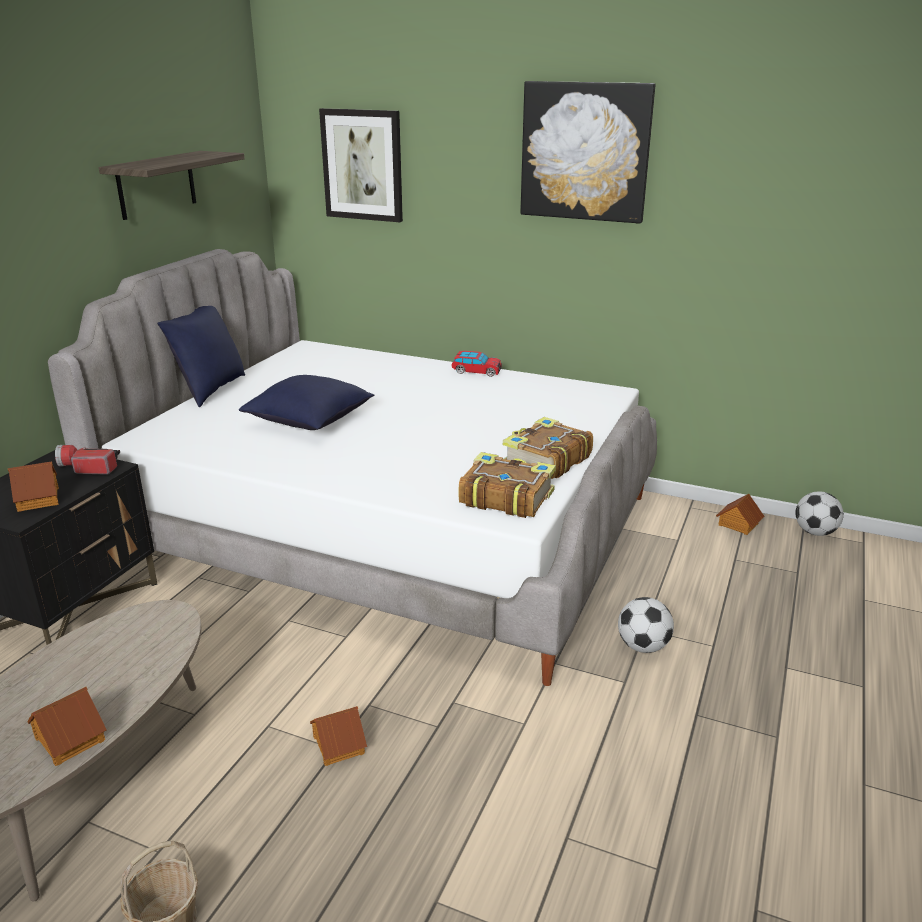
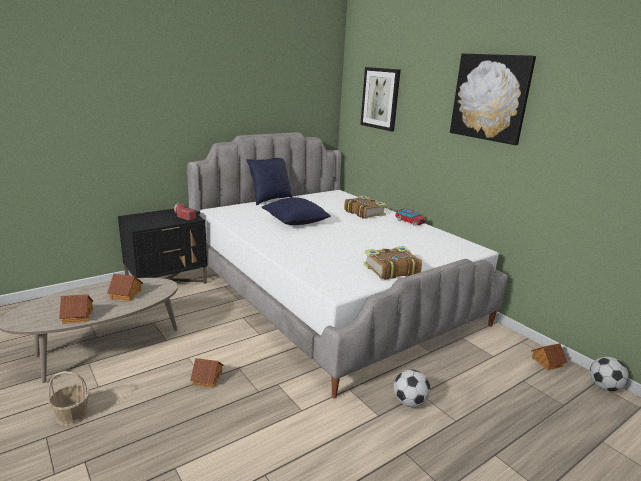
camera: 30 degrees right, 5 degrees down
toy house [8,461,59,512] -> toy house moved to [107,274,143,301]
shelf [99,151,245,220] -> none
book [459,452,556,518] -> book moved to [344,196,387,219]

